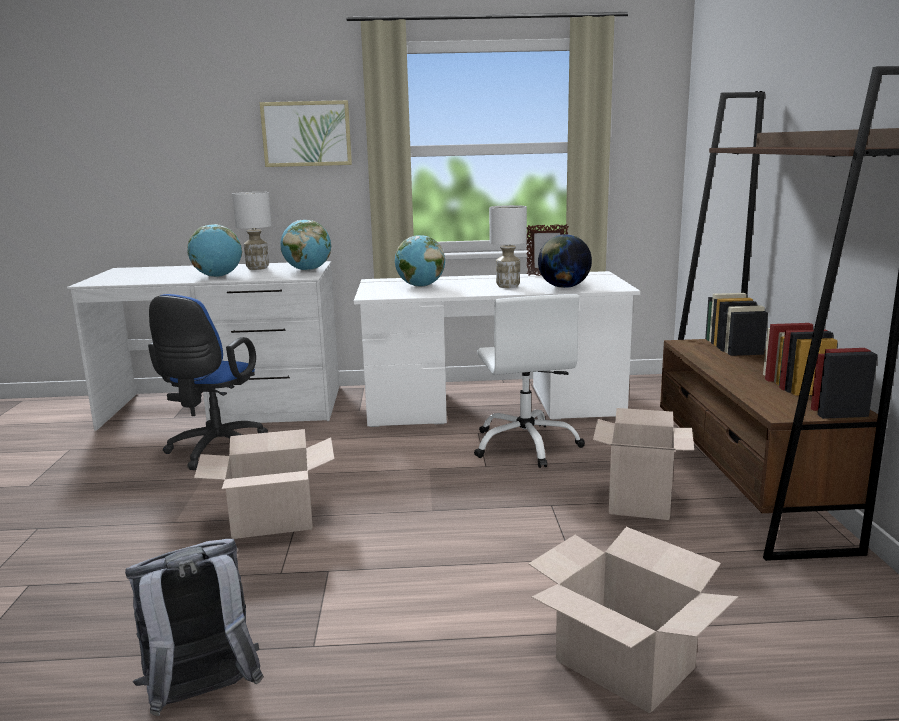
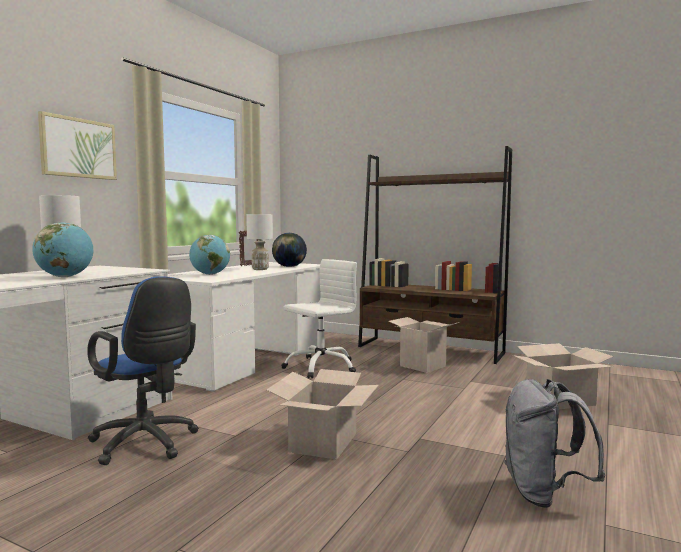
camera: 60 degrees left, 10 degrees down
globe [280,220,332,271] -> none
white office chair [474,294,585,468] -> white office chair turned 60 degrees counterclockwise [281,259,357,378]

